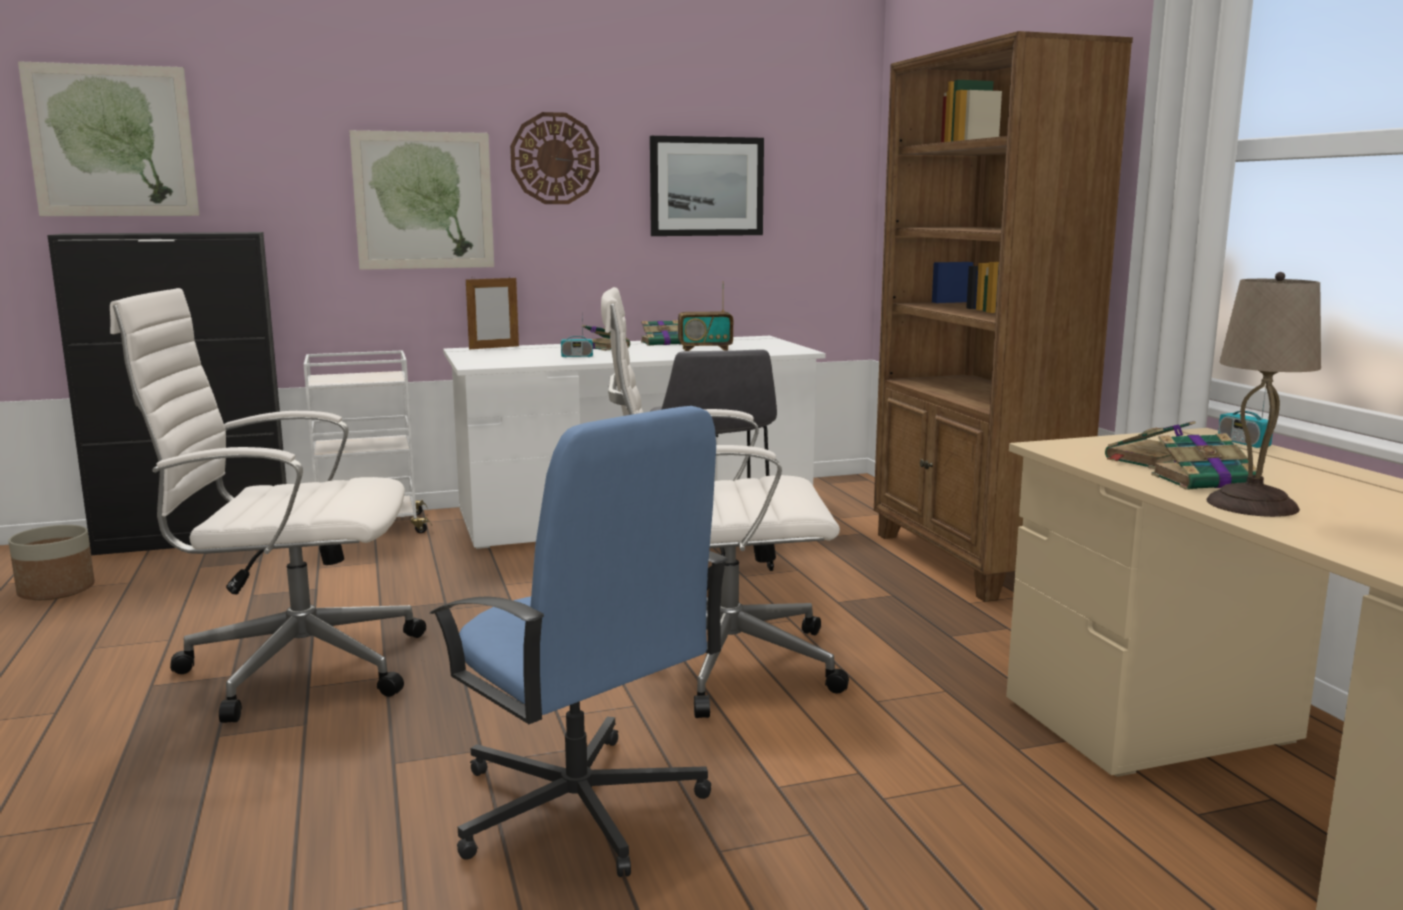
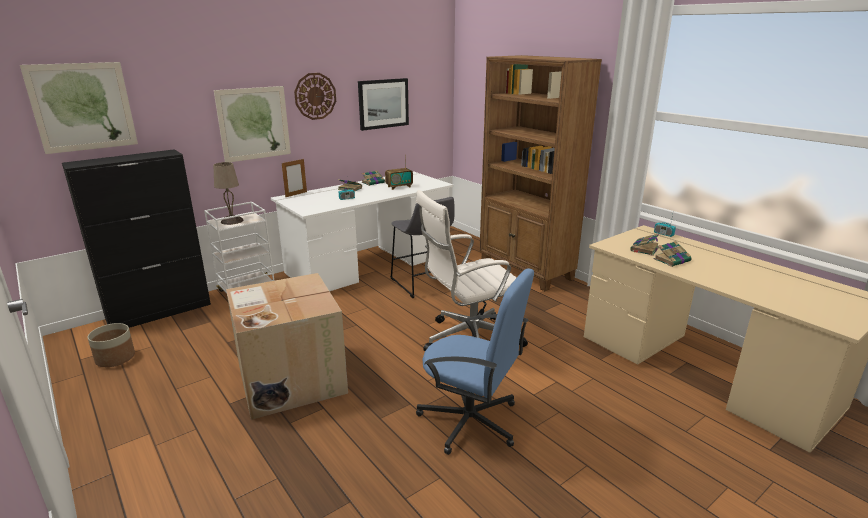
camera: 20 degrees left, 10 degrees up
white office chair [110,288,426,723] -> cardboard box [226,273,348,420]
beige table lamp [1206,272,1321,517] -> beige table lamp moved to [213,162,244,225]

